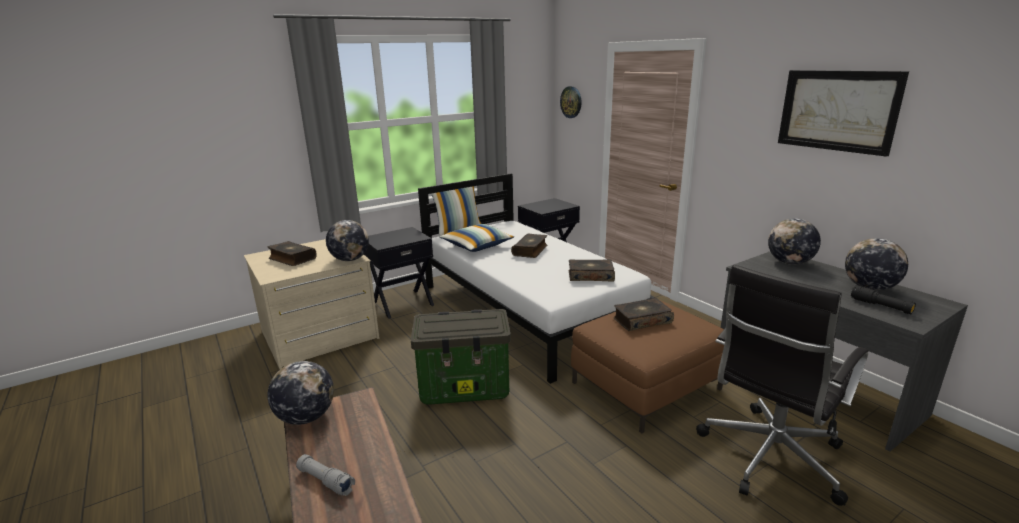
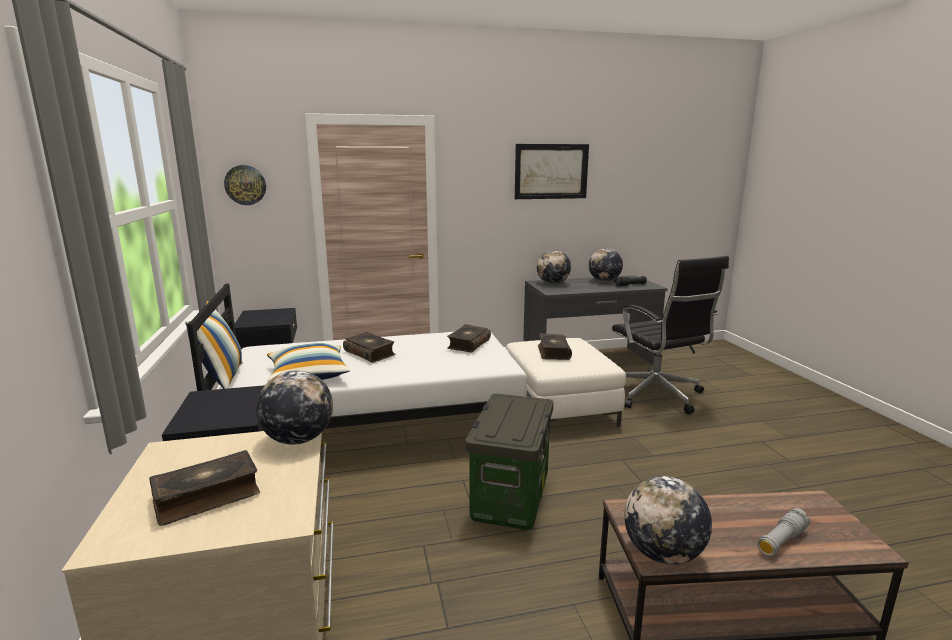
camera: 70 degrees left, 5 degrees down
brown ottoman [571,300,724,433] -> white ottoman [506,338,626,428]

